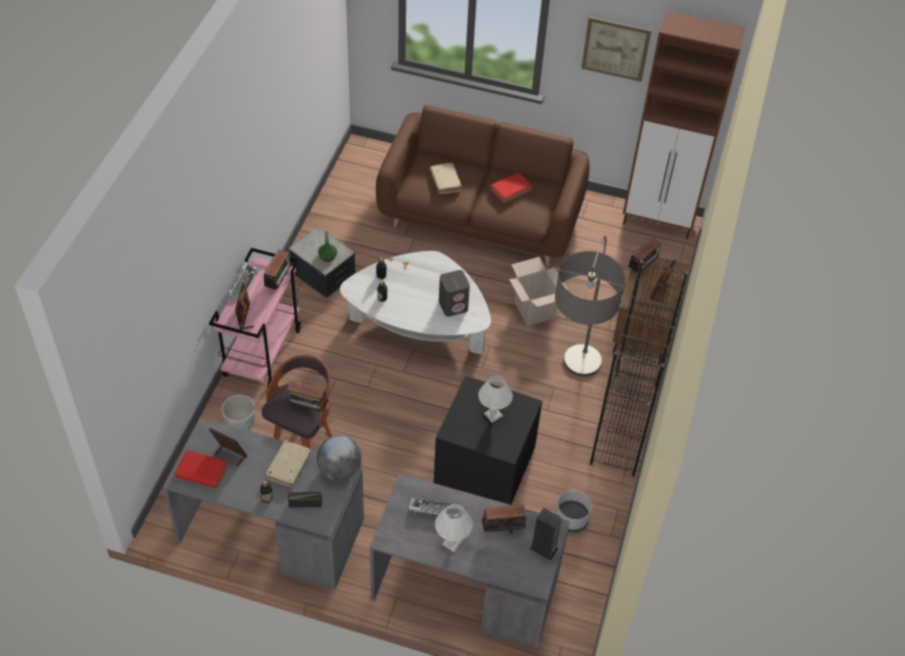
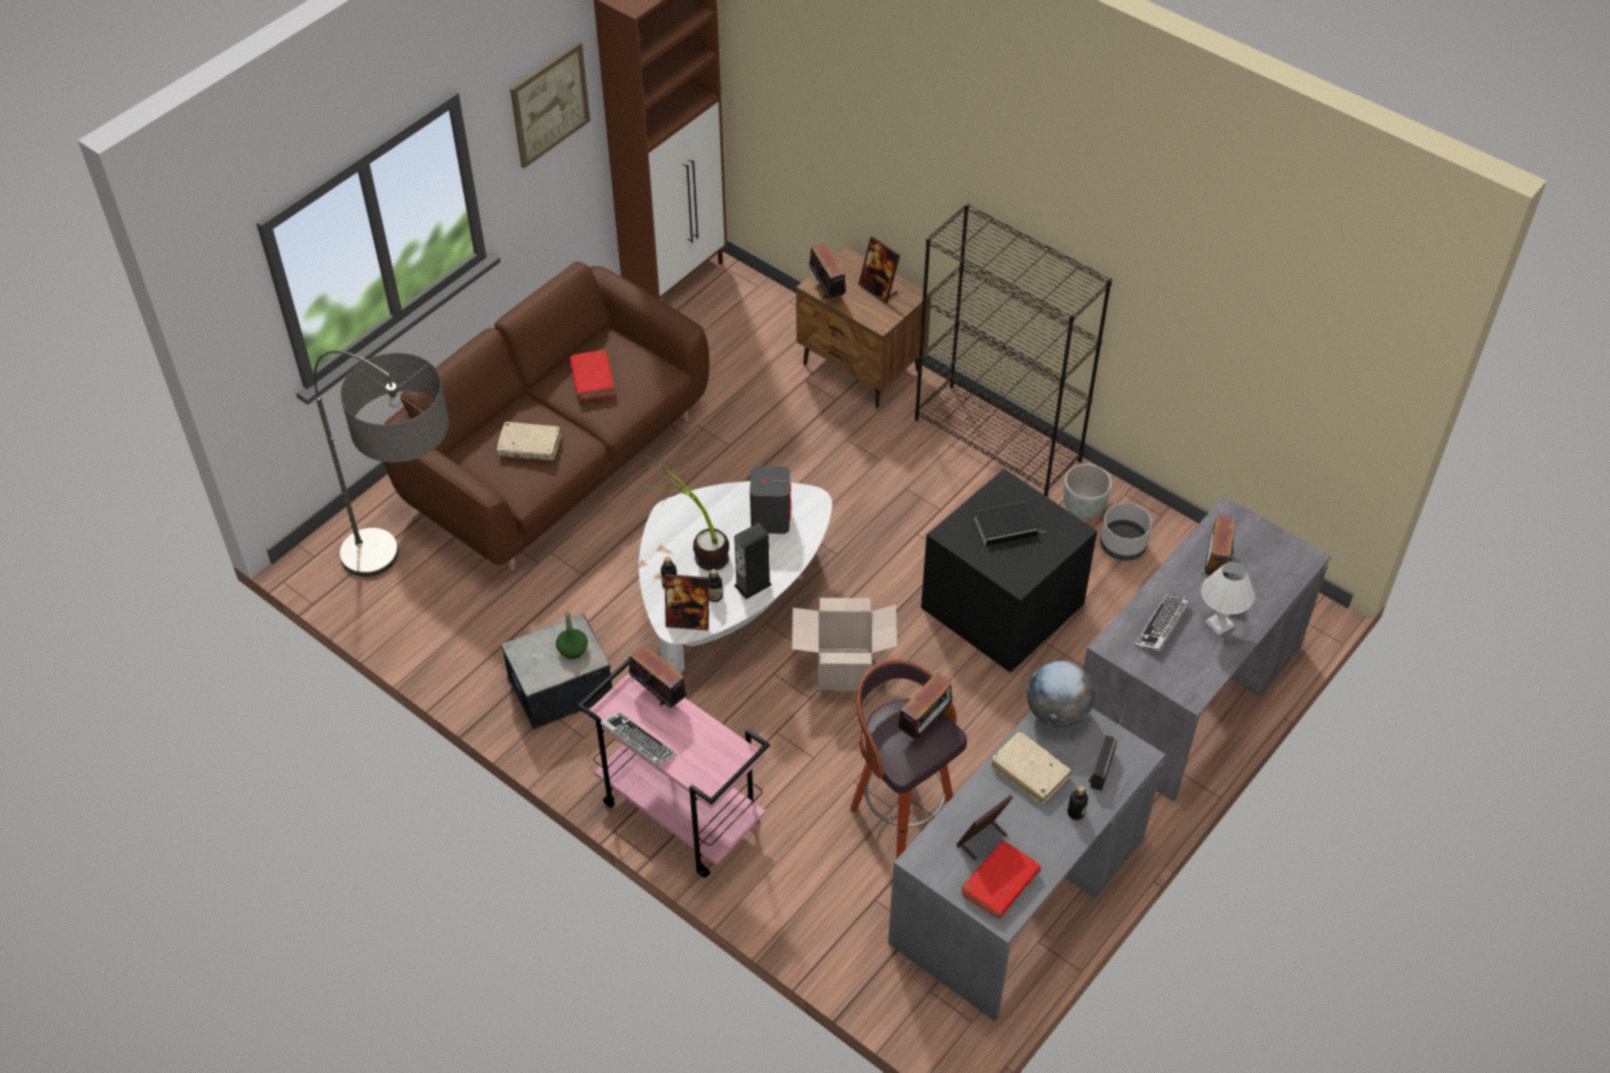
camera: 65 degrees left, 0 degrees up
grey planter [221,395,255,431] -> grey planter moved to [1064,464,1112,519]
picture frame [235,282,254,330] -> picture frame moved to [665,574,709,630]
white table lamp [478,376,513,423] -> book [974,501,1039,546]
cardboard box [509,257,568,326] -> cardboard box moved to [792,598,897,690]
speaker [530,508,563,561] -> speaker moved to [734,523,772,599]
floor lamp [555,235,625,377] -> floor lamp moved to [314,351,449,577]
none -> potted plant [645,456,729,571]

